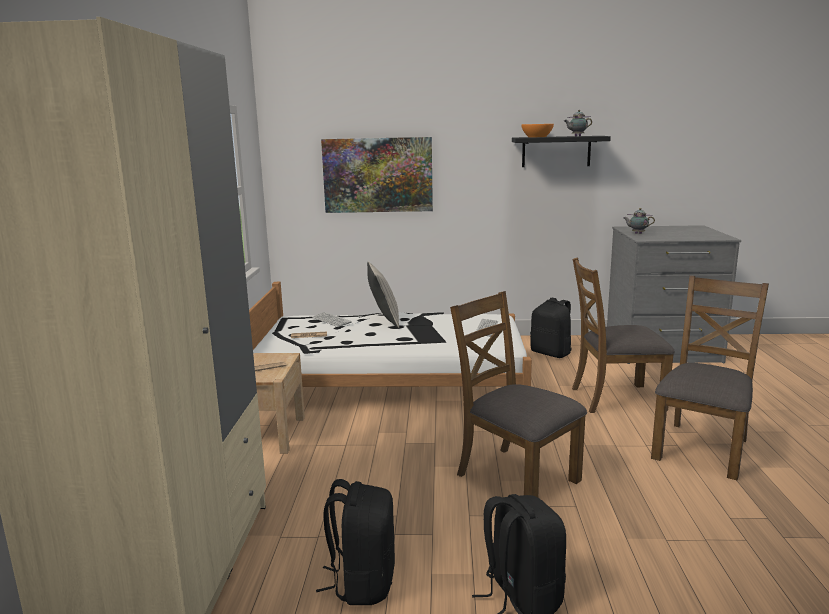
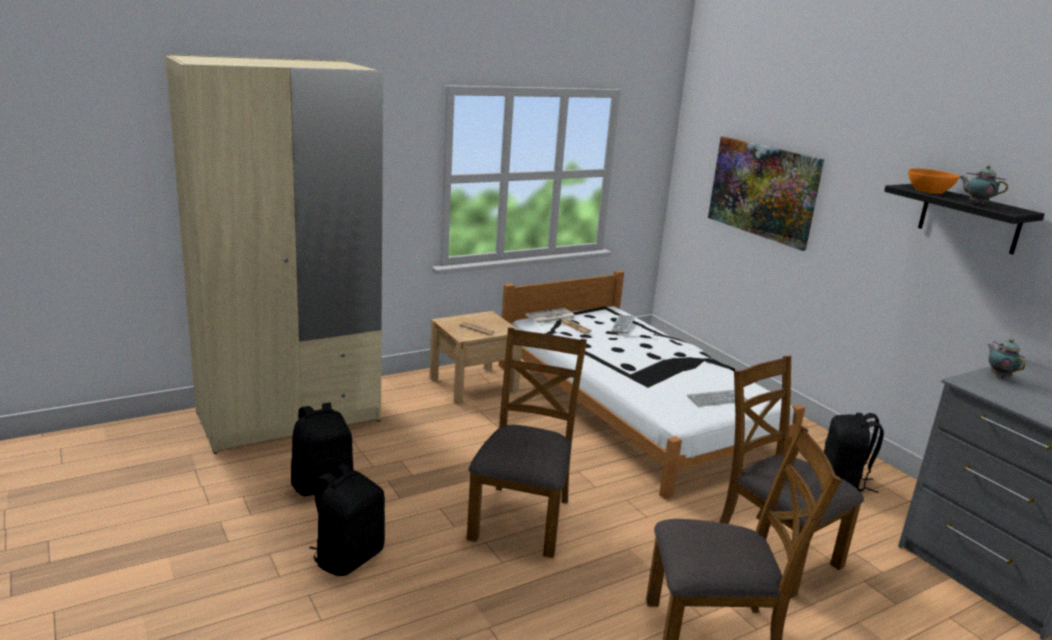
camera: 55 degrees right, 5 degrees up
beige pillow [367,262,399,329] -> none
none -> newspaper [525,308,575,324]

